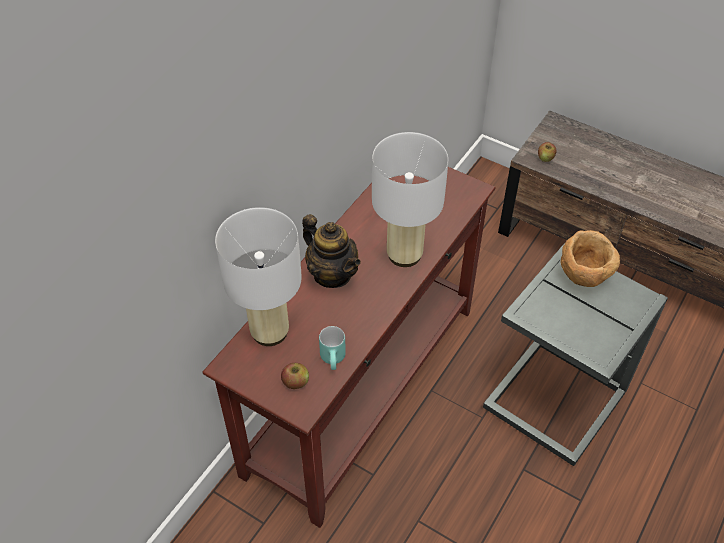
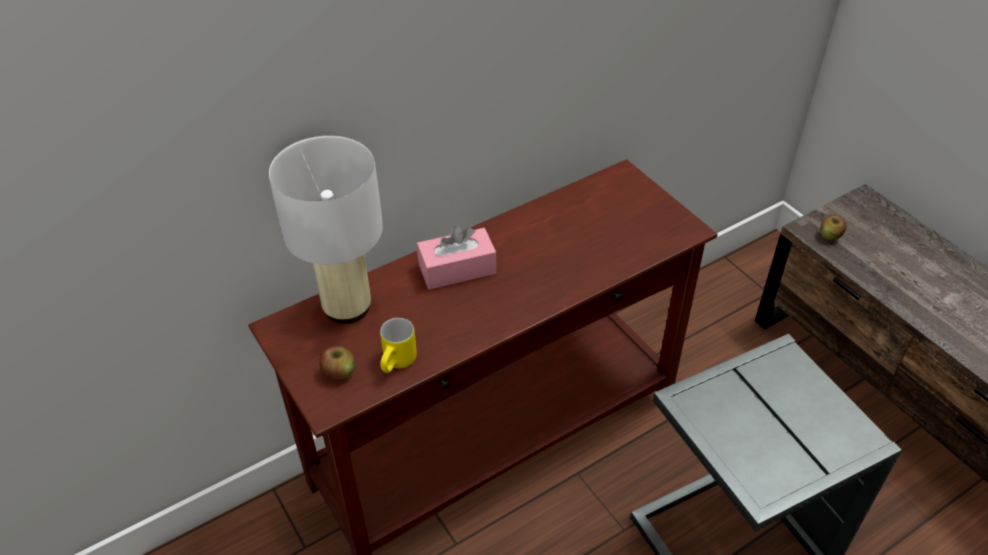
camera: 25 degrees right, 5 degrees down
teapot [302,214,361,288] -> pink tissue box [417,226,496,289]
turquoise mug [319,326,346,370] -> yellow mug [380,318,417,373]
white table lamp [372,132,448,267] -> none
brown bowl [560,230,620,287] -> none

